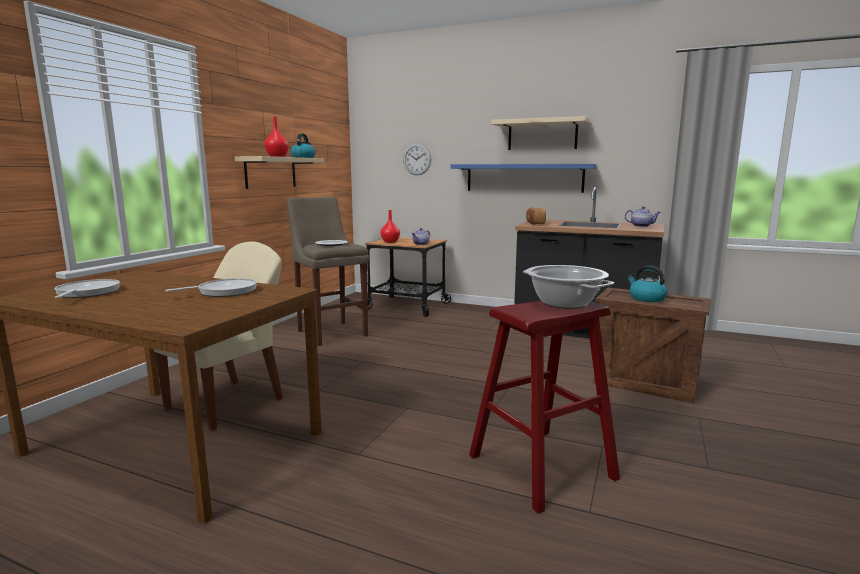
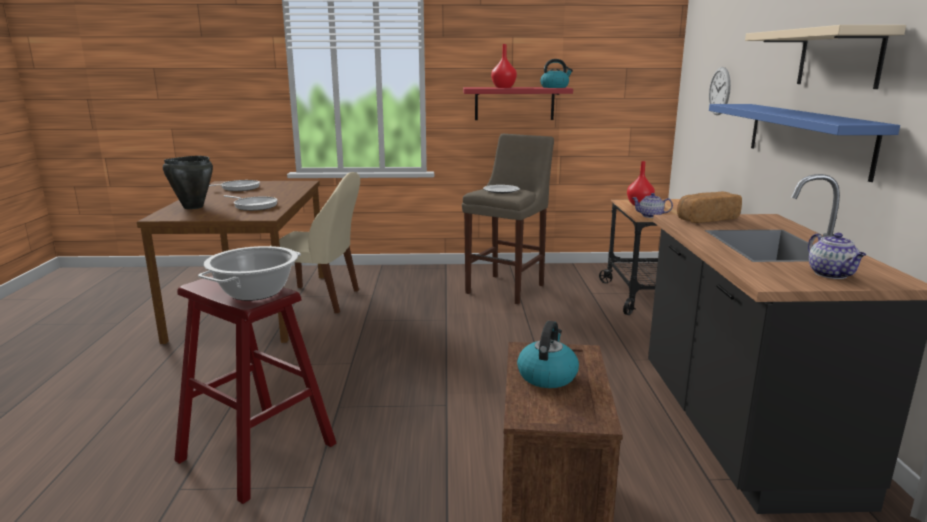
camera: 65 degrees right, 5 degrees up
beige shelf [235,156,324,189] -> red shelf [463,87,573,120]
none -> black cooking pot [163,156,213,209]

